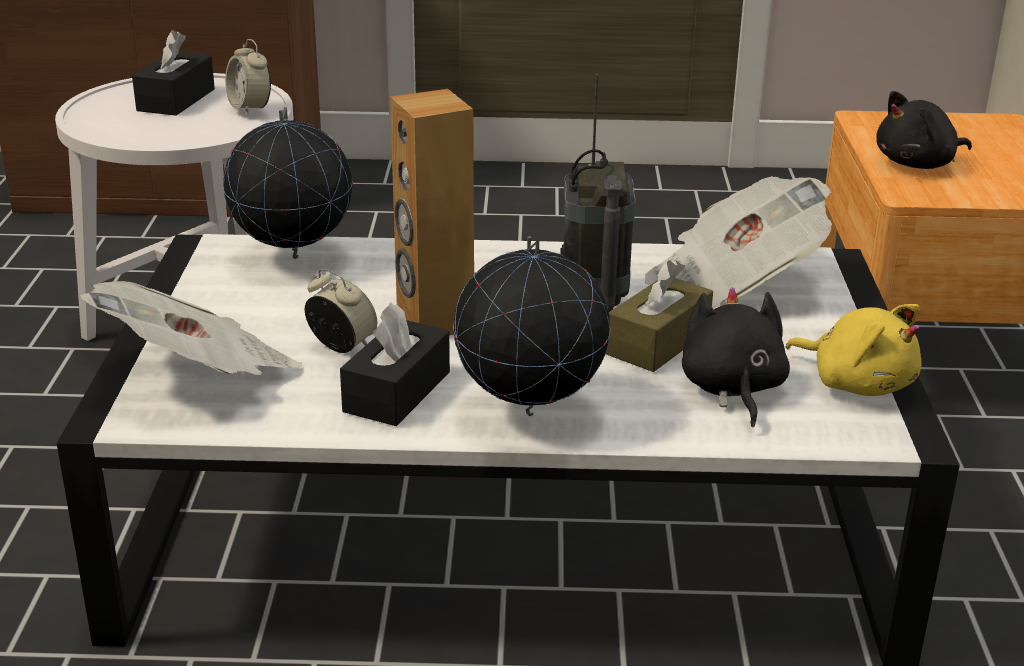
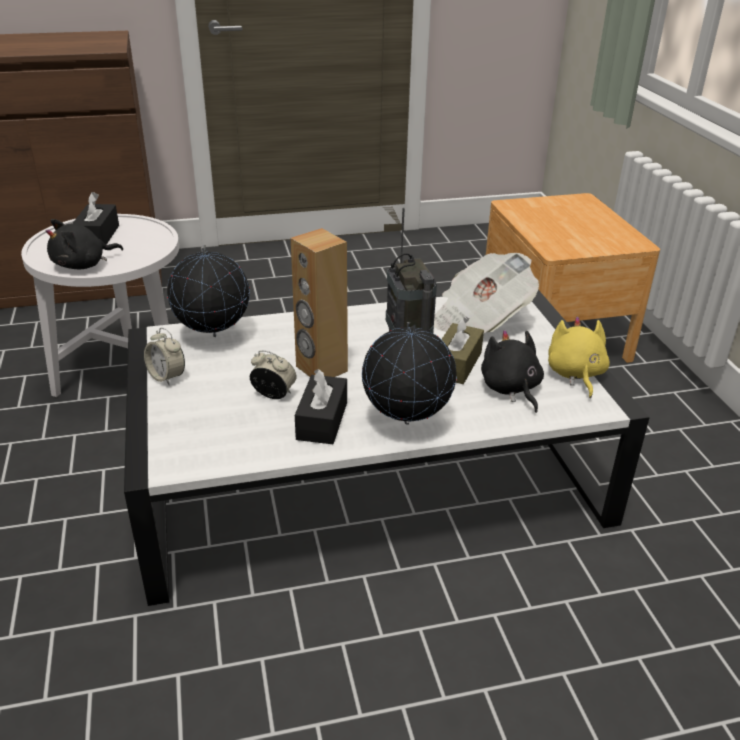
camera: 15 degrees left, 5 degrees up
newspaper [79,281,302,375] -> none
alarm clock [225,39,271,115] -> alarm clock moved to [144,328,185,385]
yellow plush toy [786,304,921,396] -> yellow plush toy turned 120 degrees counterclockwise [548,316,610,398]
black plush toy [876,91,972,169] -> black plush toy moved to [45,219,123,269]

